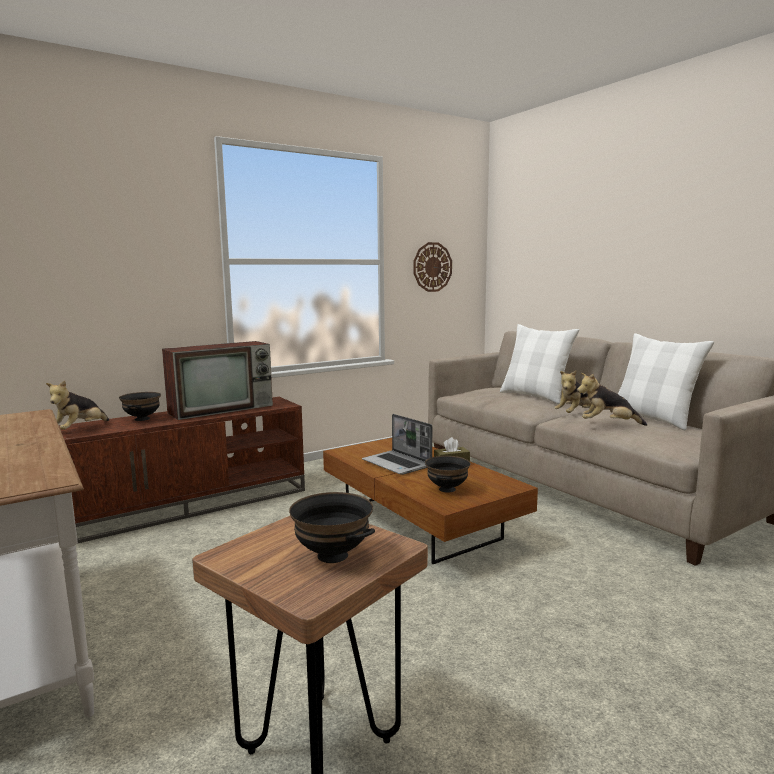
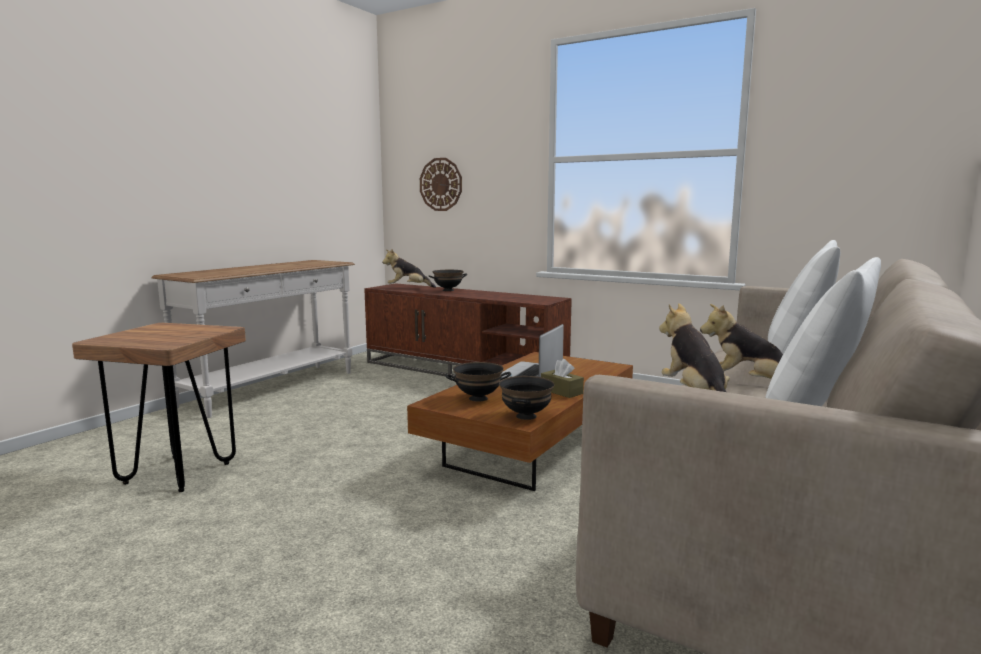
camera: 65 degrees right, 0 degrees up
television [162,341,273,420] -> none
black bowl [289,492,375,563] -> black bowl moved to [499,376,555,420]
wall clock [414,242,452,292] -> wall clock moved to [420,158,462,211]

